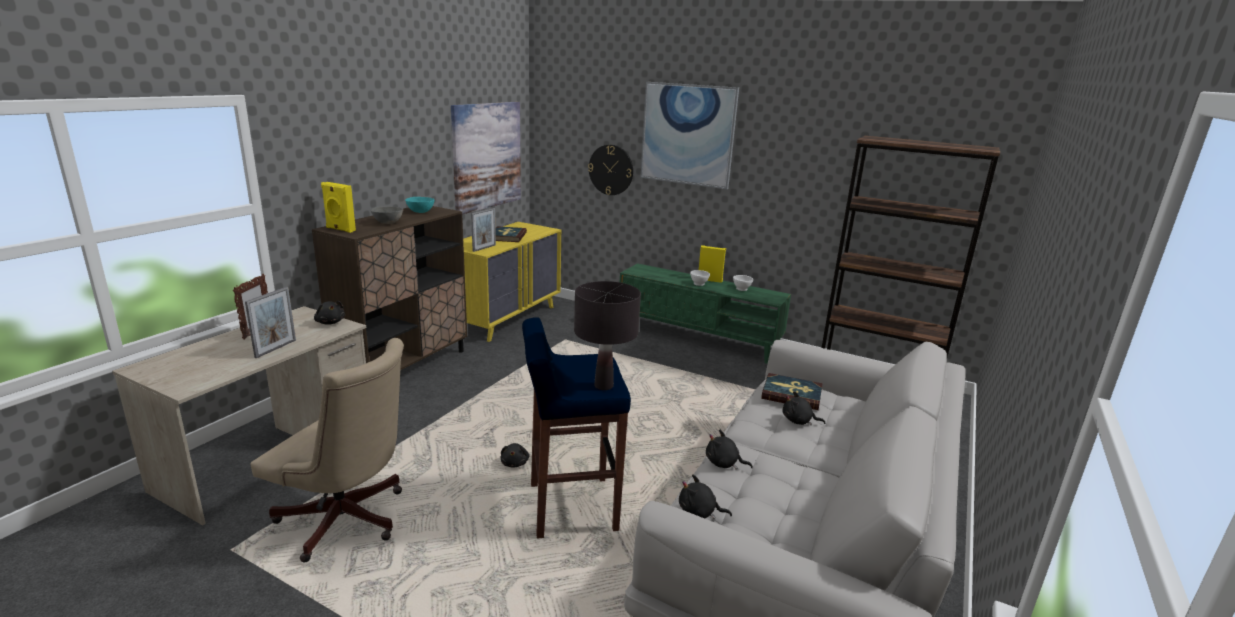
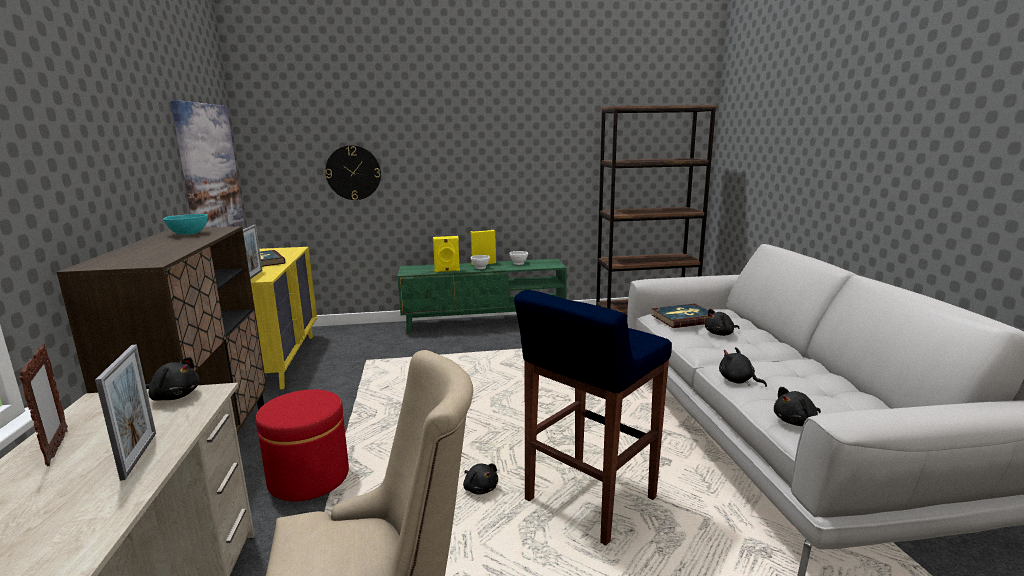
camera: 35 degrees left, 5 degrees down
yellow speaker [321,182,356,233] -> yellow speaker moved to [433,236,460,272]
grey bowl [371,206,403,224] -> none
black table lamp [574,281,641,390] -> none
picture [640,82,739,189] -> none
black plush toy [706,429,753,469] -> black plush toy turned 60 degrees clockwise [719,347,767,387]
none -> red ottoman [256,389,349,501]

